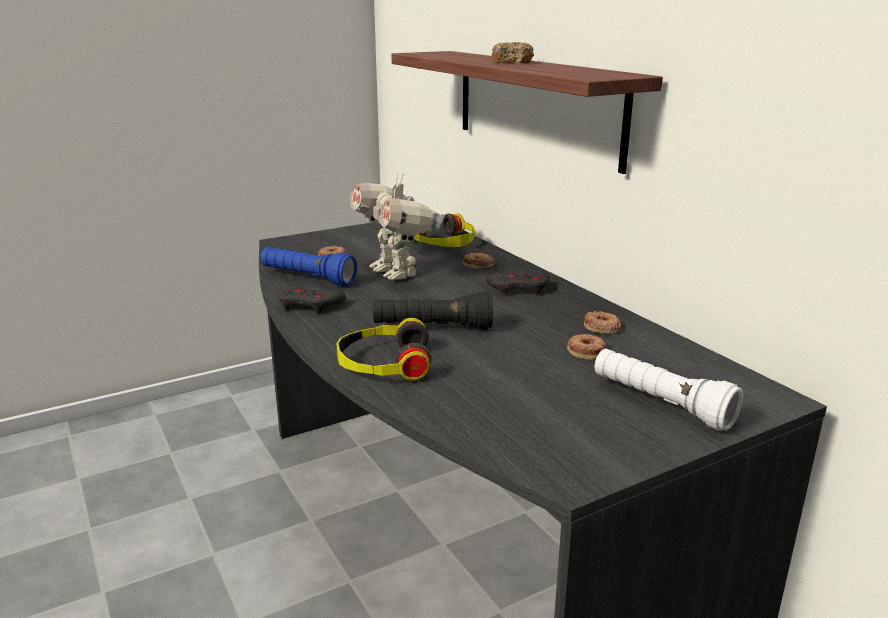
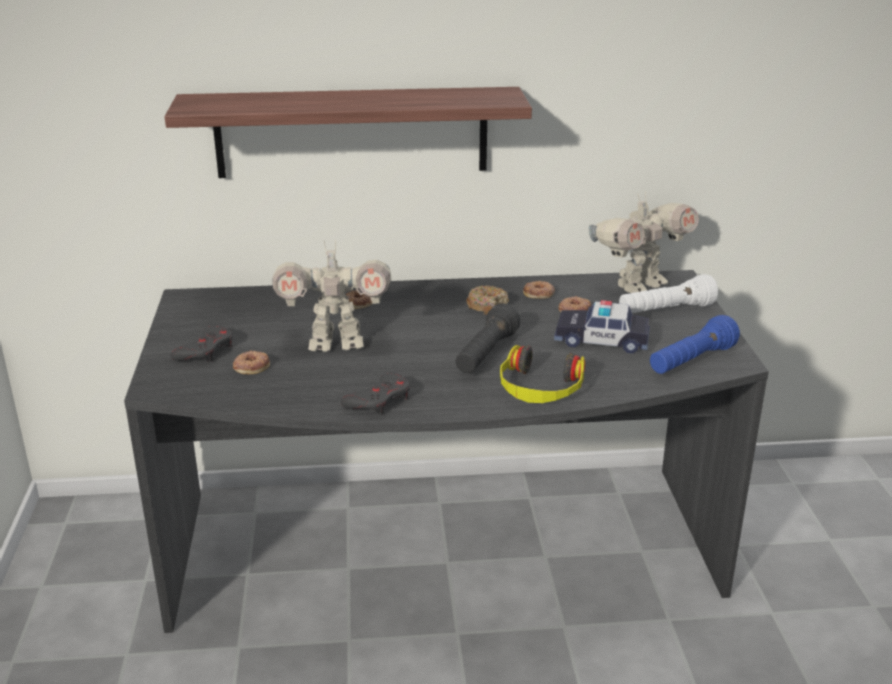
camera: 65 degrees left, 5 degrees up
blue flashlight [261,247,357,286] -> blue flashlight moved to [650,315,740,374]
headphones [414,213,475,247] -> none
grey game controller [486,272,550,296] -> grey game controller moved to [171,325,233,362]
donut [491,42,534,63] -> donut moved to [466,285,509,315]
none -> toy car [554,300,650,353]
none -> toy robot [589,191,699,293]

